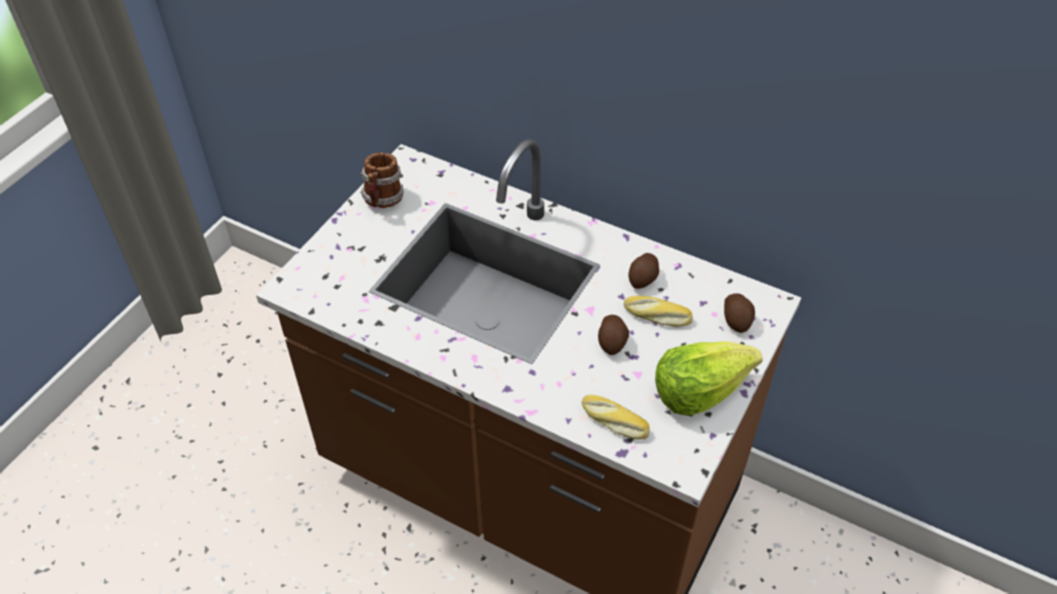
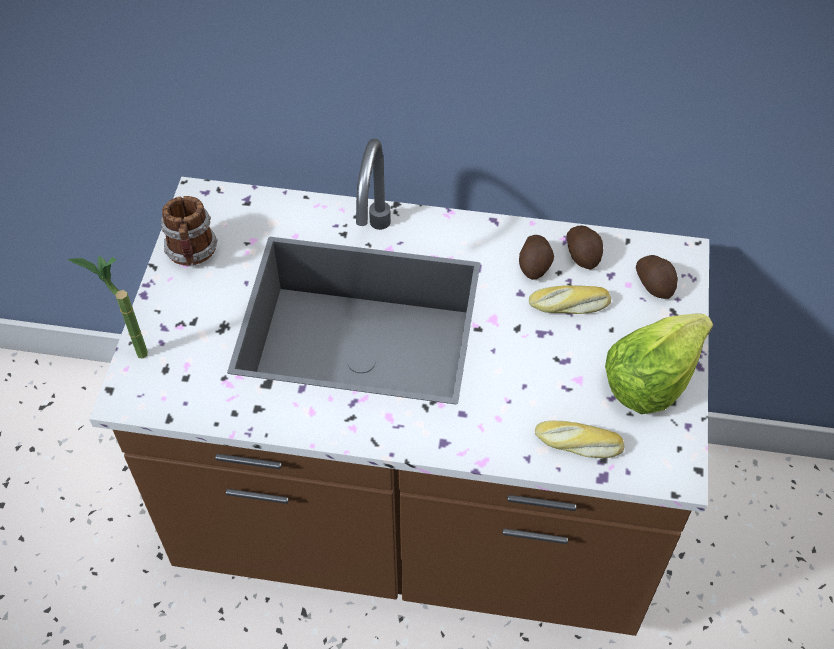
camera: 20 degrees left, 5 degrees up
potato [598,315,629,355] -> potato moved to [567,225,603,269]
none -> potted plant [68,256,148,359]

